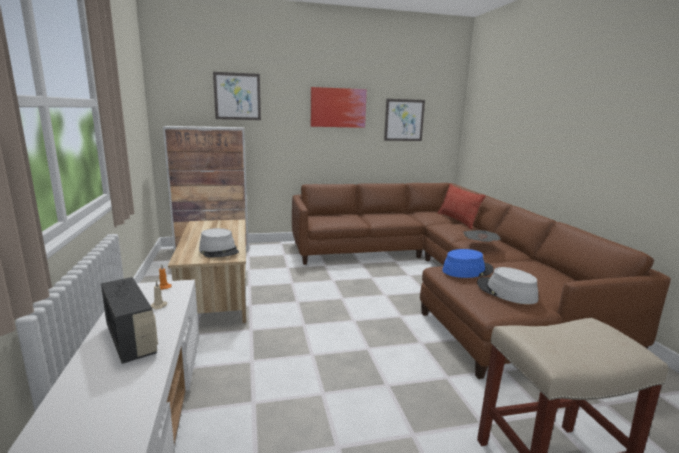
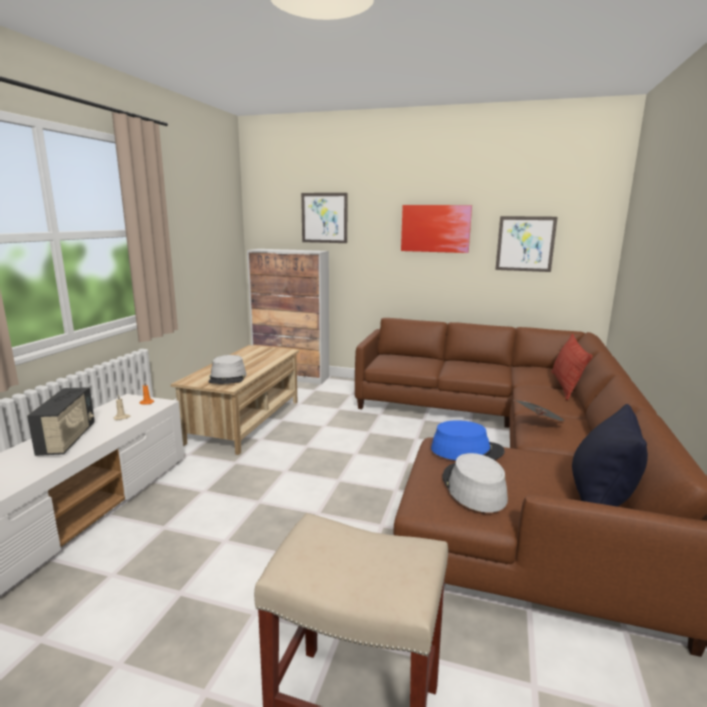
camera: 30 degrees right, 0 degrees up
none -> black pillow [572,404,648,507]

